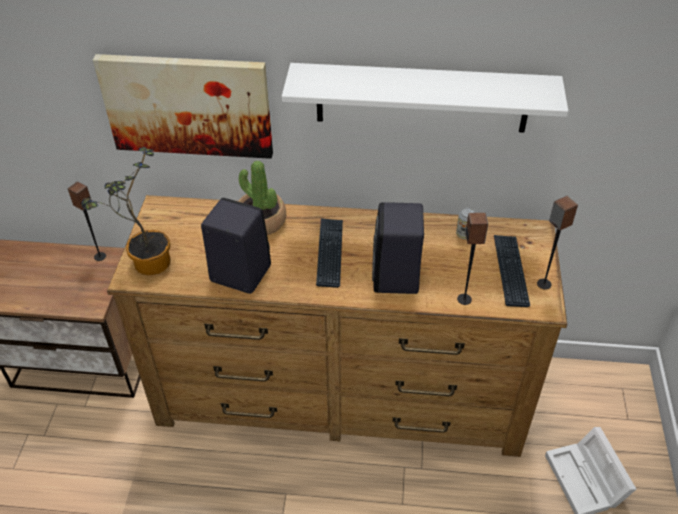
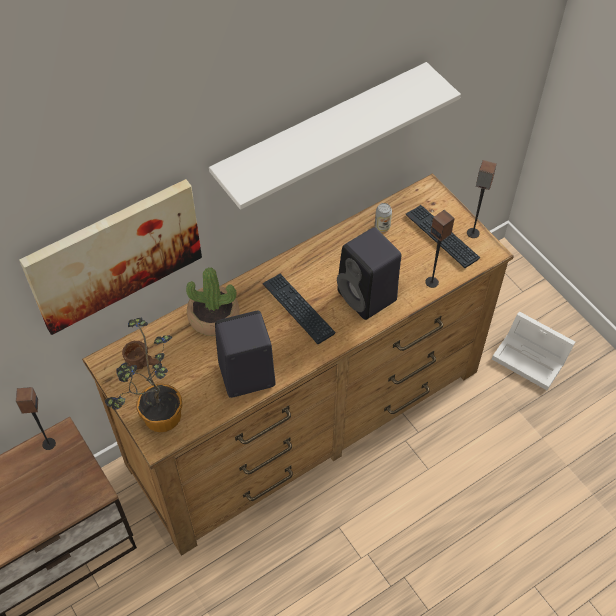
camera: 40 degrees left, 10 degrees up
none -> brown mug [122,341,161,370]

